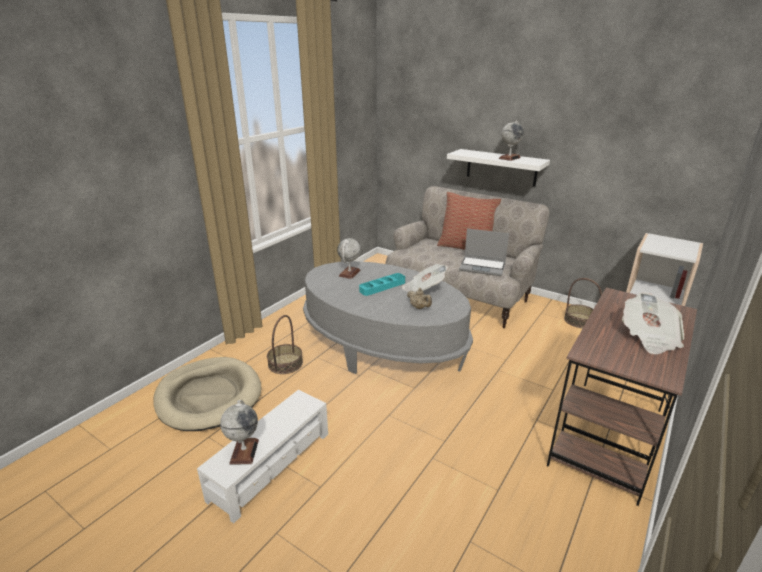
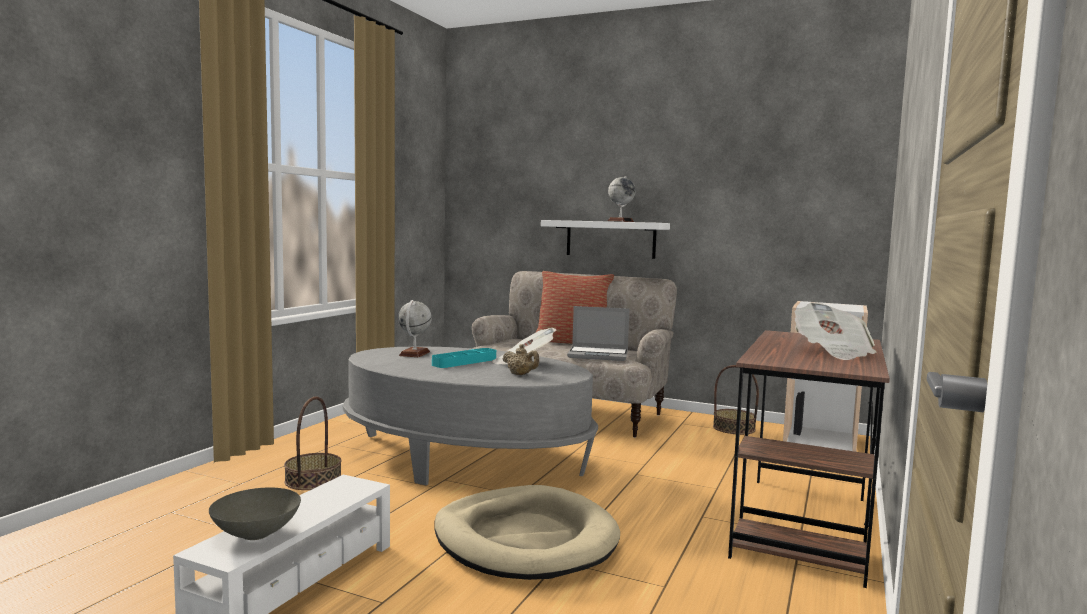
camera: 10 degrees left, 20 degrees down
beige dog bed [153,357,262,431] -> beige dog bed moved to [434,485,620,580]
globe [220,400,259,465] -> grey bowl [209,488,301,540]

